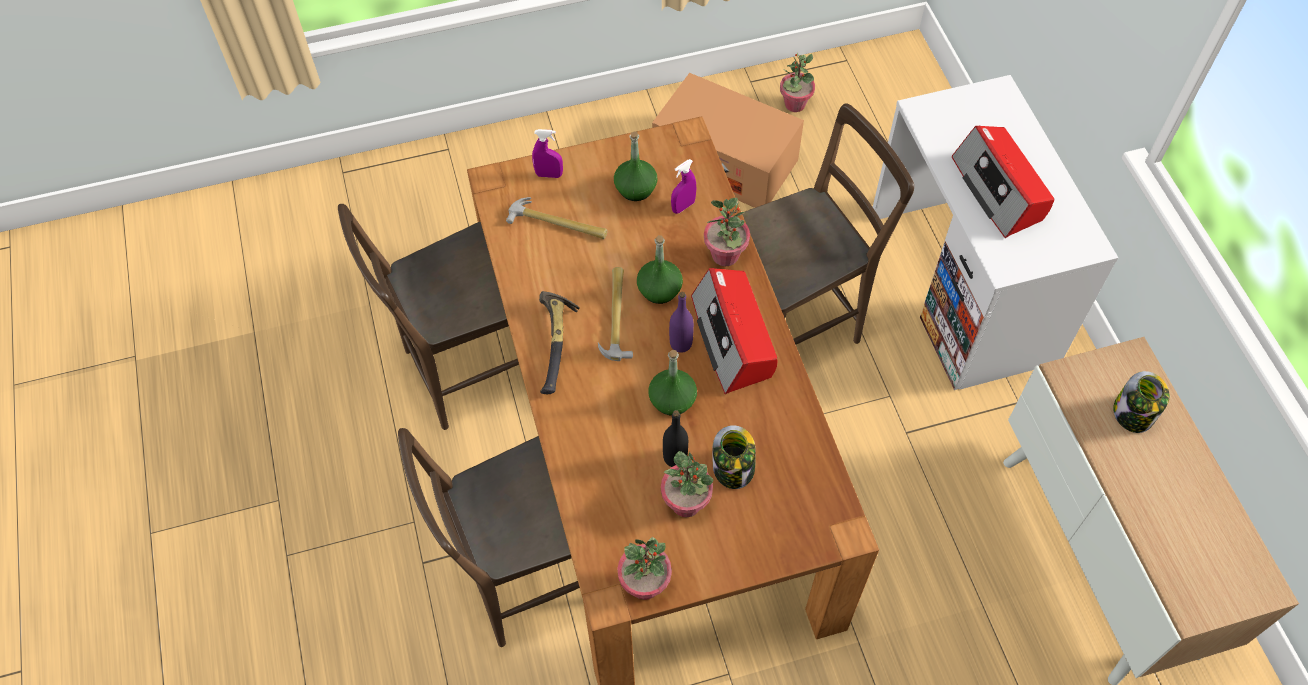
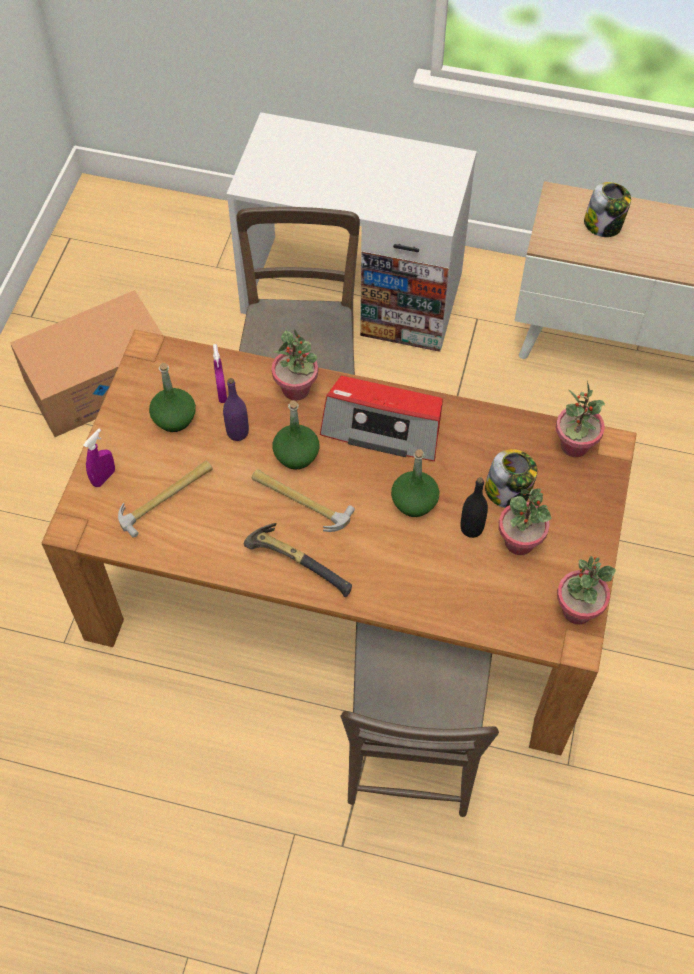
camera: 60 degrees left, 0 degrees up
brown chair [338,204,519,430] -> none
purple bottle [669,292,694,353] -> purple bottle moved to [223,378,249,441]
potted plant [780,53,815,112] -> potted plant moved to [556,381,605,457]
radio [952,126,1055,238] -> none

